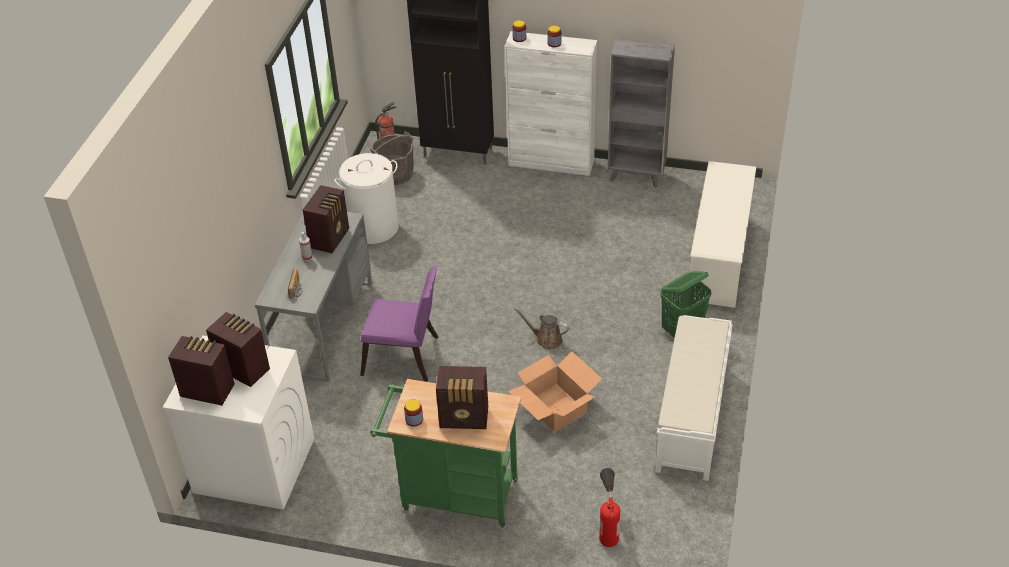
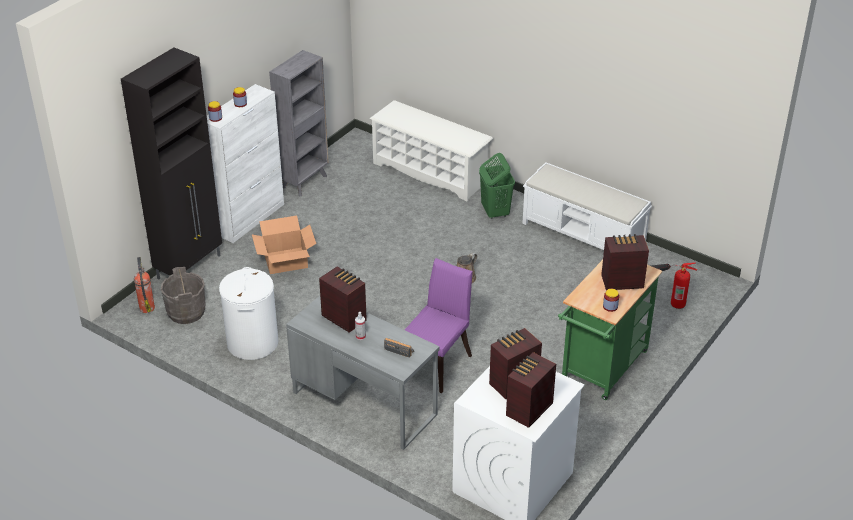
camera: 70 degrees left, 5 degrees down
radio [436,366,488,429] -> radio turned 120 degrees counterclockwise [601,234,649,290]
cardboard box [508,352,602,432] -> cardboard box moved to [252,216,316,274]

